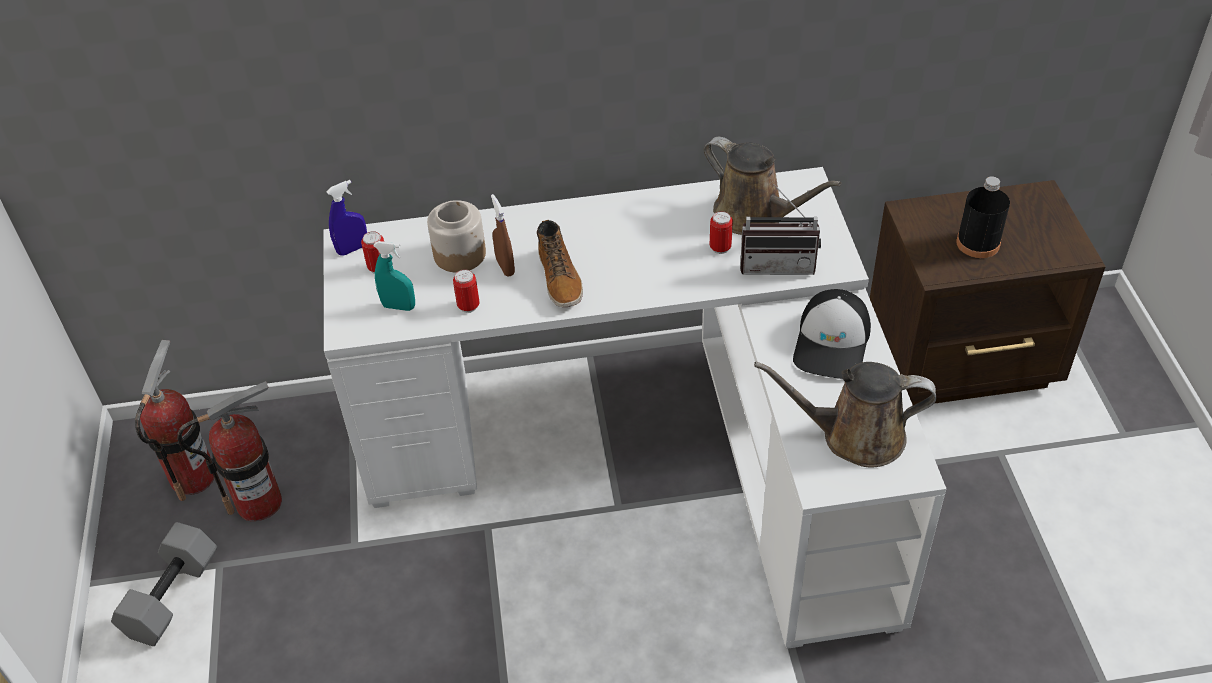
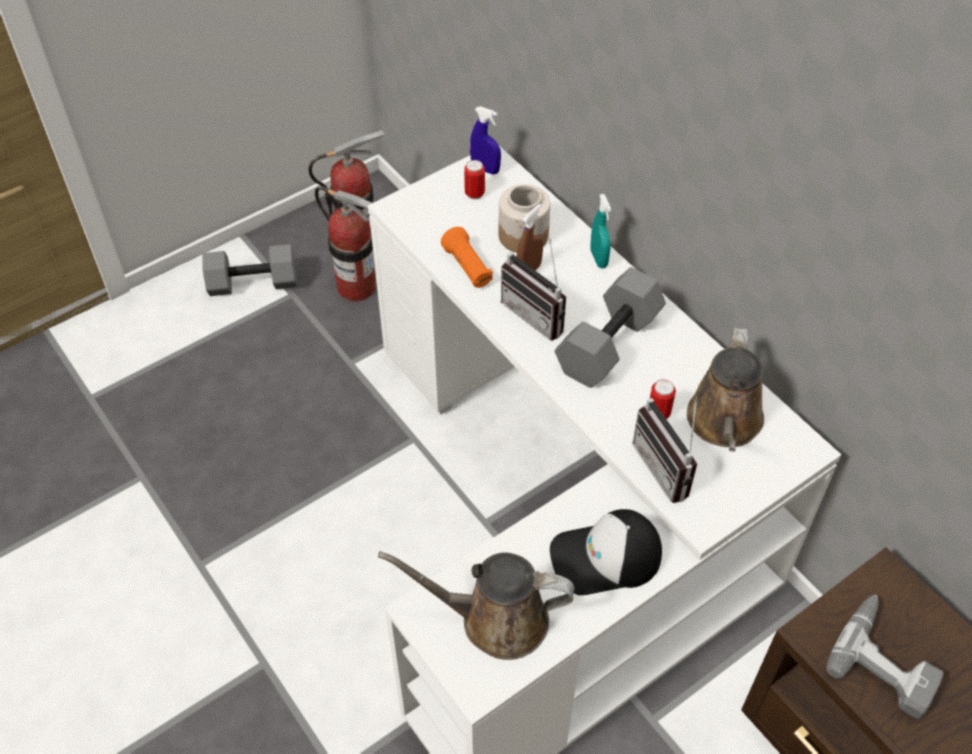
camera: 60 degrees right, 5 degrees up
turquoise spray bottle [373,241,415,311] -> turquoise spray bottle moved to [590,194,611,268]
can [453,269,480,313] -> orange flashlight [441,227,493,288]
boot [537,220,583,307] -> radio [501,239,566,341]
brown watering can [754,361,936,468] -> brown watering can turned 60 degrees counterclockwise [378,551,575,660]
black bottle [956,176,1010,258] -> power drill [826,595,943,719]
none -> grey dumbbell [555,267,666,388]

